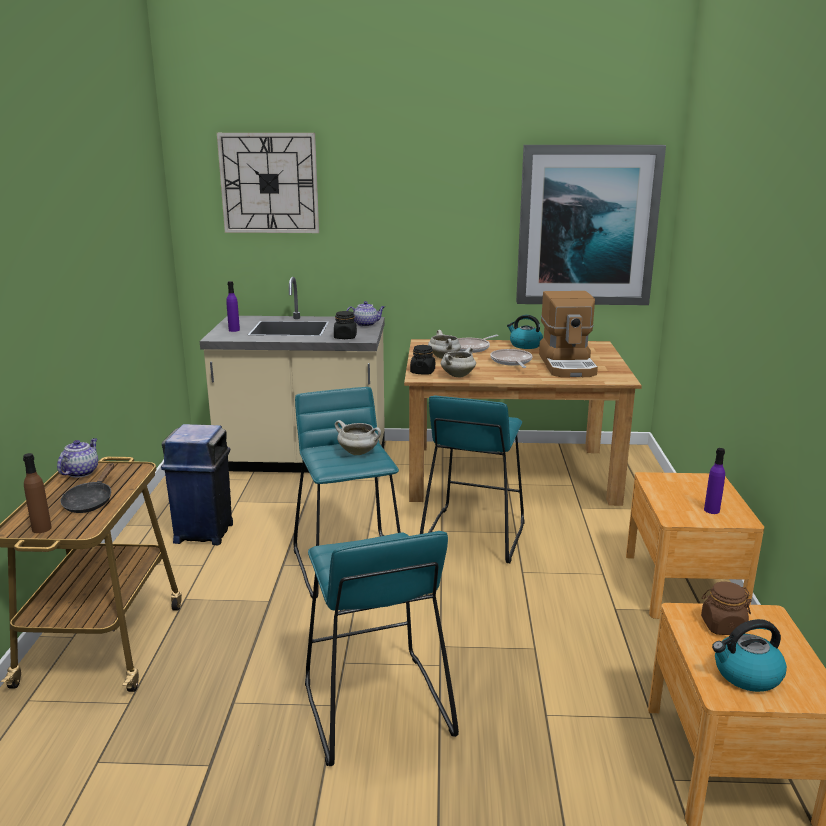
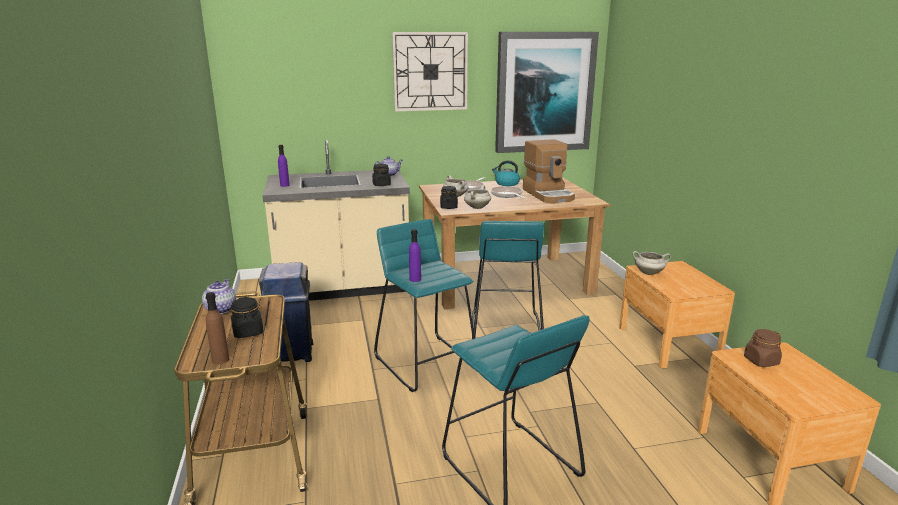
camera: 15 degrees left, 0 degrees up
black frying pan [61,463,114,513] -> black jar [231,297,263,338]
wall clock [217,133,319,233] -> wall clock moved to [392,32,468,112]
white cooking pot [335,420,381,455] -> white cooking pot moved to [633,251,671,275]
purple bottle [704,448,725,514] -> purple bottle moved to [409,229,421,282]
kettle [712,619,787,692] -> none

